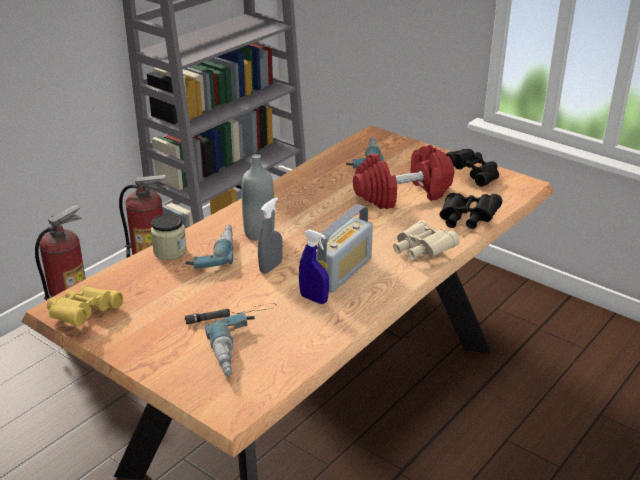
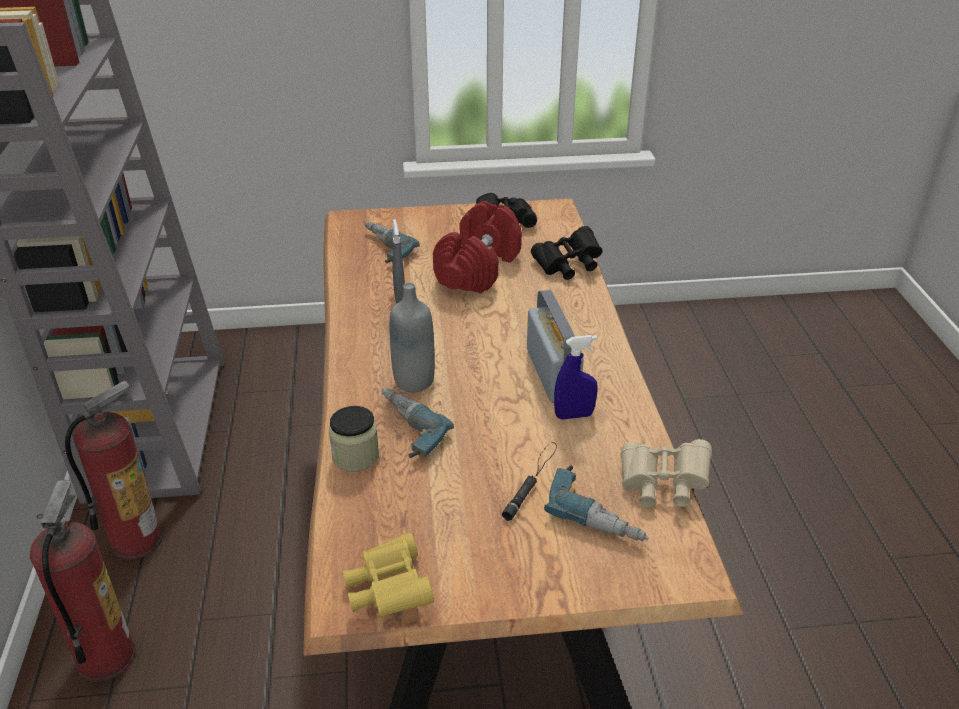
camera: 45 degrees left, 5 degrees up
grey spray bottle [258,197,283,274] -> grey spray bottle moved to [392,219,405,304]
beige binoculars [393,220,460,260] -> beige binoculars moved to [621,439,712,507]

